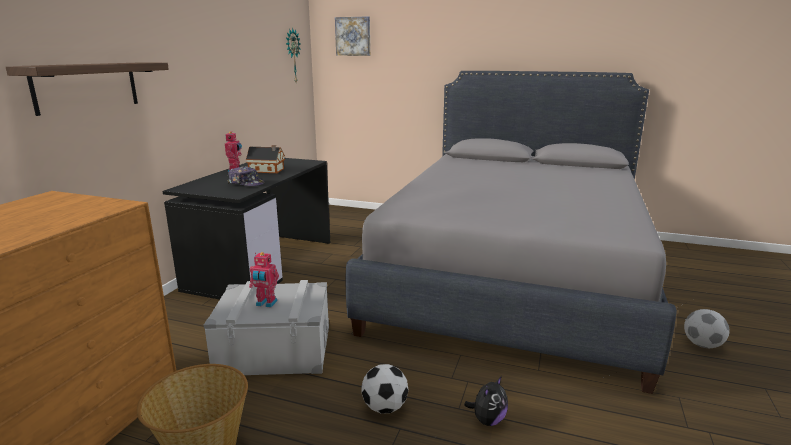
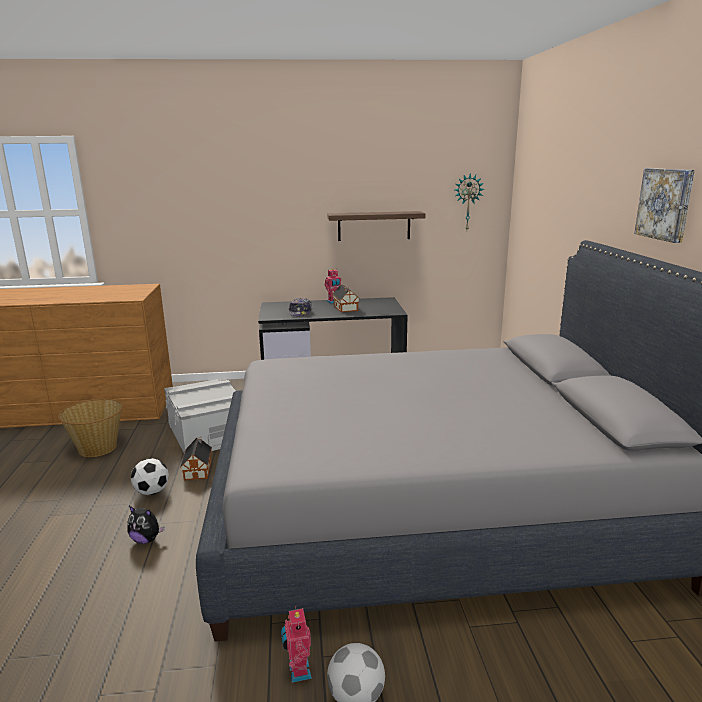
camera: 65 degrees right, 0 degrees up
shelf [6,62,169,116] -> shelf moved to [327,211,425,241]
toy robot [249,252,279,307] -> toy robot moved to [281,606,312,683]
picture [335,16,370,56] -> picture moved to [634,168,695,243]
none -> toy house [180,437,212,481]

